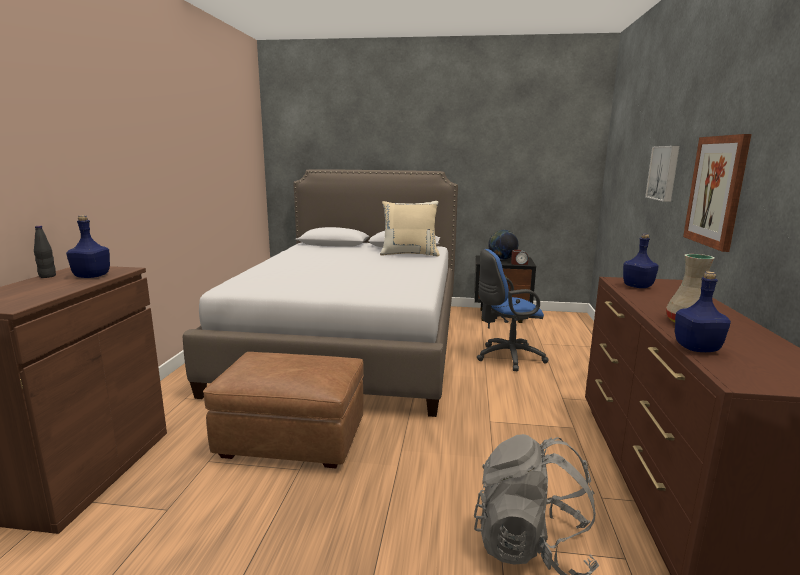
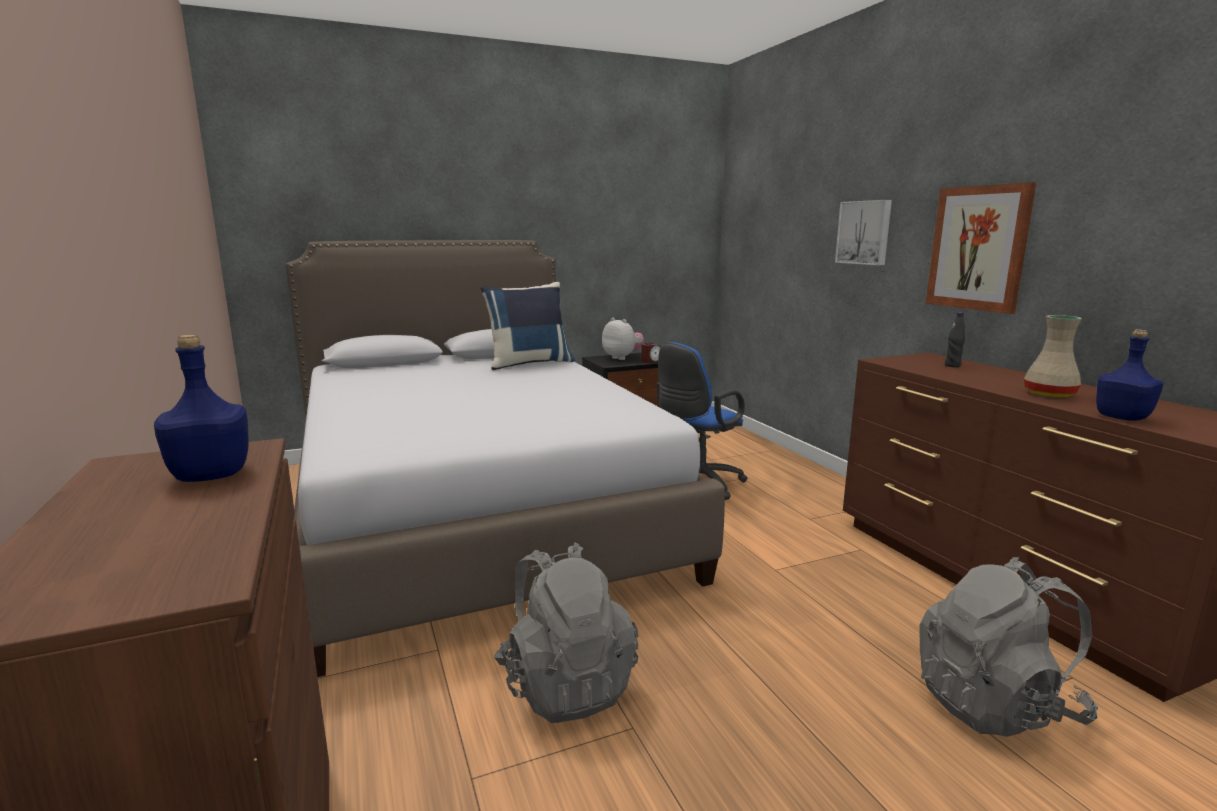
camera: 30 degrees left, 0 degrees up
black bottle [34,226,56,278] -> black bottle moved to [945,313,965,367]
brown ottoman [203,352,364,468] -> grey backpack [494,543,639,723]
beige pillow [380,201,440,256] -> blue pillow [480,282,575,370]
globe [488,230,518,260] -> plush toy [602,318,644,360]
blue bottle [623,234,659,288] -> none

